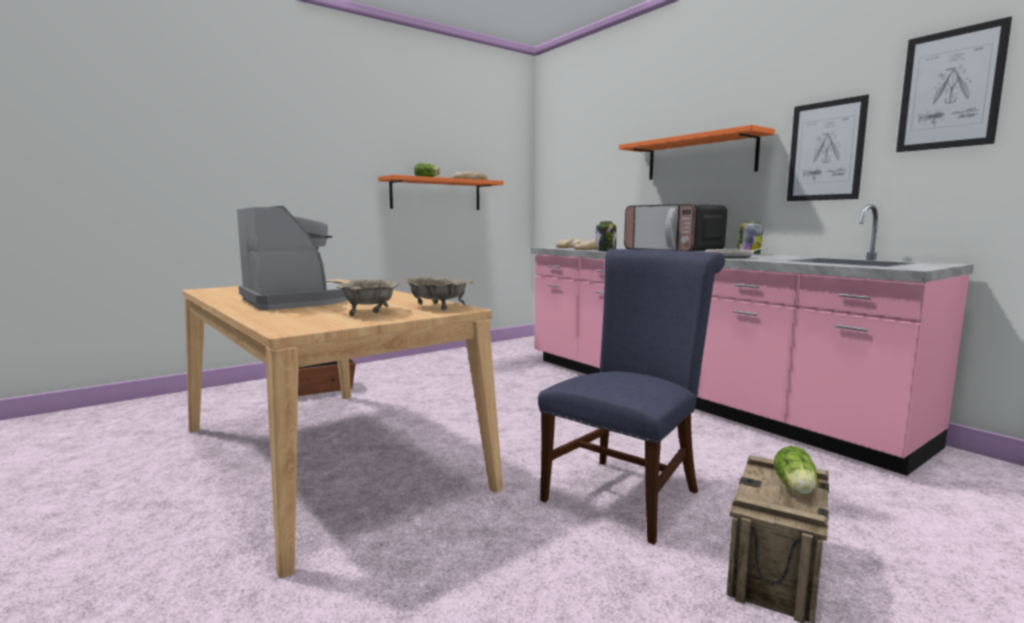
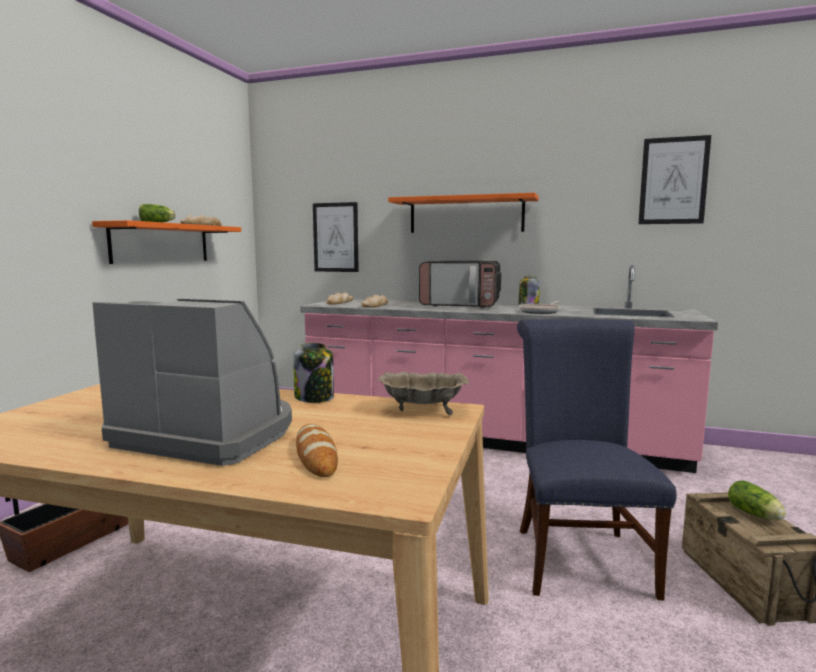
camera: 35 degrees left, 0 degrees up
beige bowl [336,279,399,316] -> none
jar [596,221,616,252] -> jar moved to [293,343,334,403]
picture [787,95,869,201] -> picture moved to [313,202,359,272]
none -> bread [296,424,338,477]

